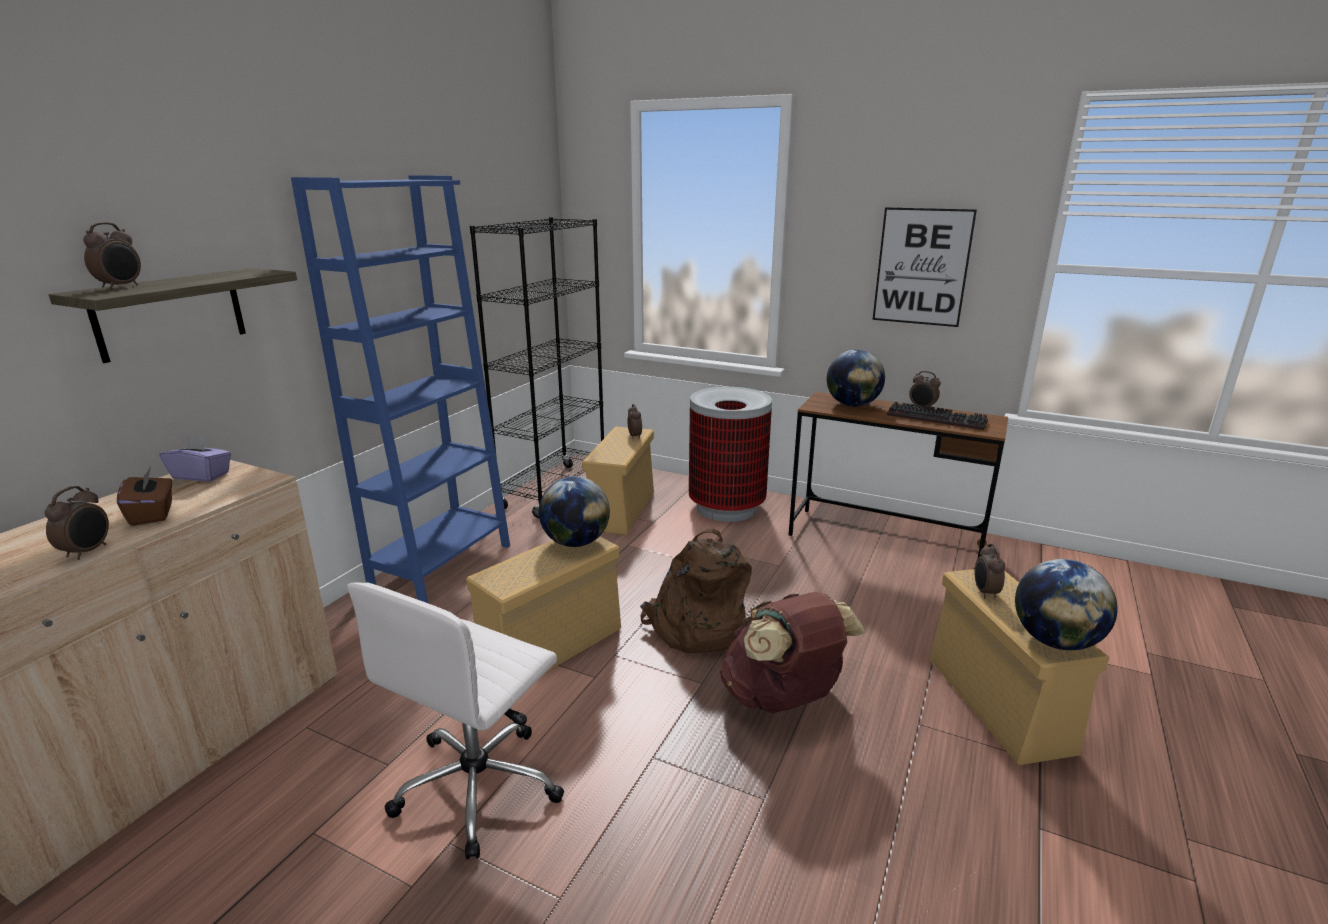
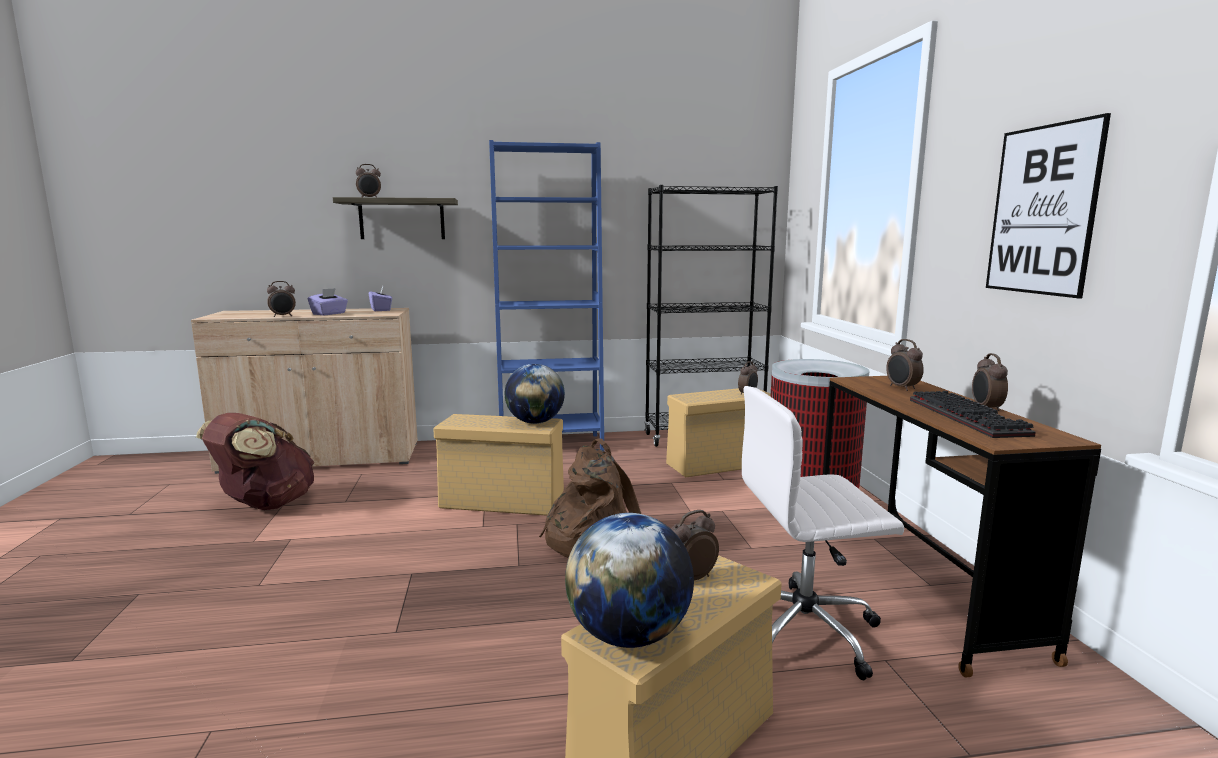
camera: 55 degrees right, 10 degrees down
brown tissue box [117,467,172,526] -> purple tissue box [308,288,348,315]
white office chair [347,583,564,860] -> white office chair moved to [742,386,904,680]
brown backpack [720,592,866,713] -> brown backpack moved to [196,413,315,510]
globe [827,349,885,407] -> alarm clock [886,339,924,391]

